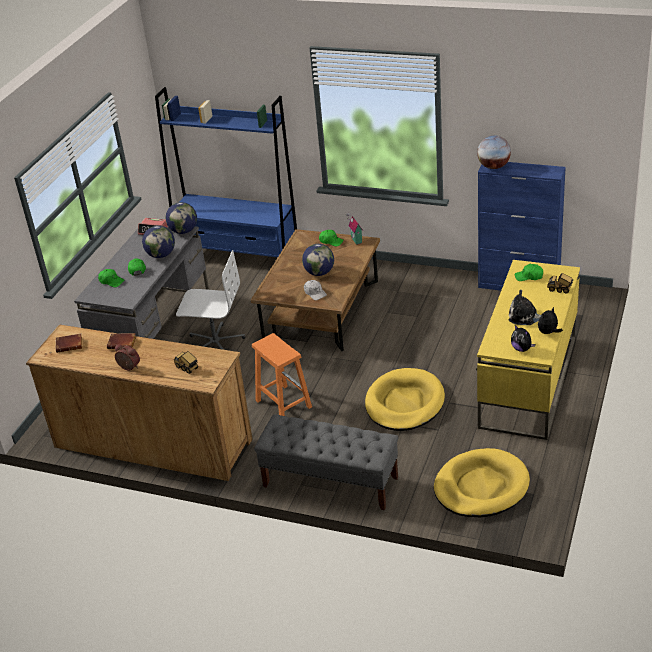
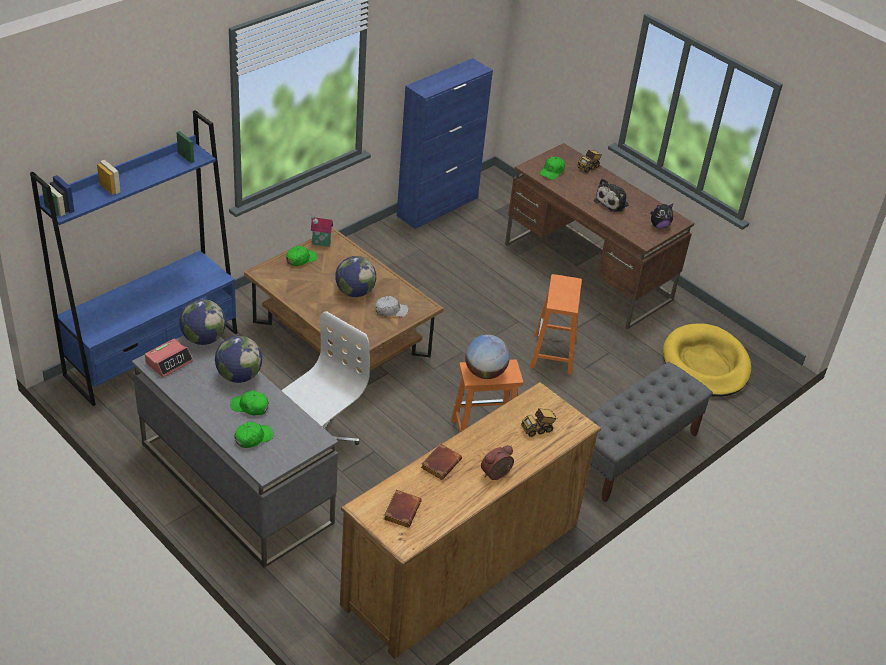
camera: 70 degrees left, 5 degrees up
yellow dog bed [365,368,445,431] -> orange stool [530,274,582,375]
yellow desk [476,260,580,440] -> brown desk [505,143,694,329]
globe [477,136,511,169] -> globe moved to [465,335,510,379]
plush toy [538,307,563,334] -> none

